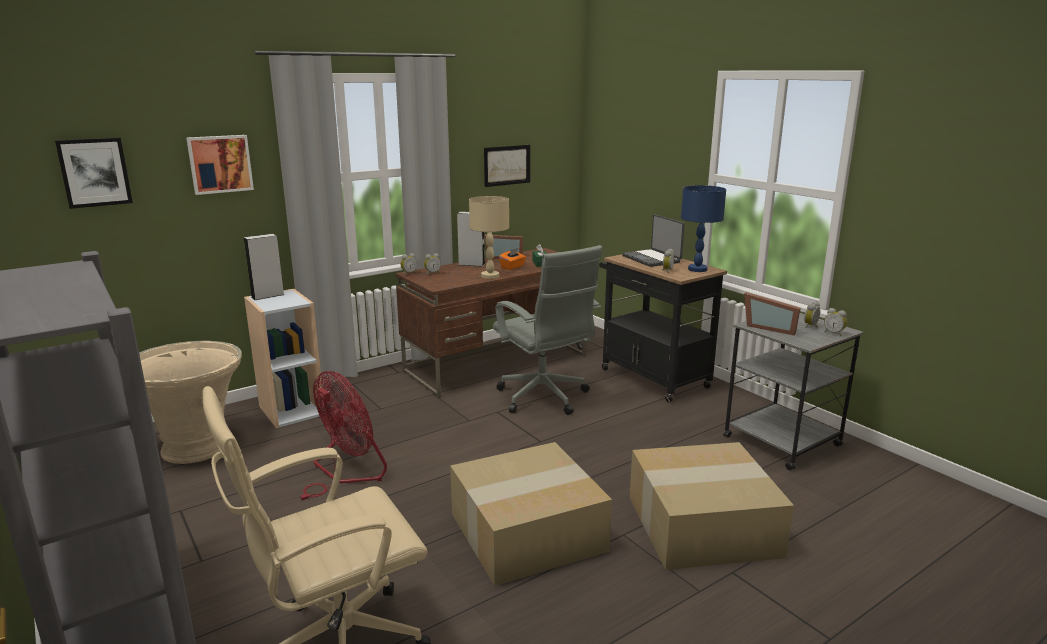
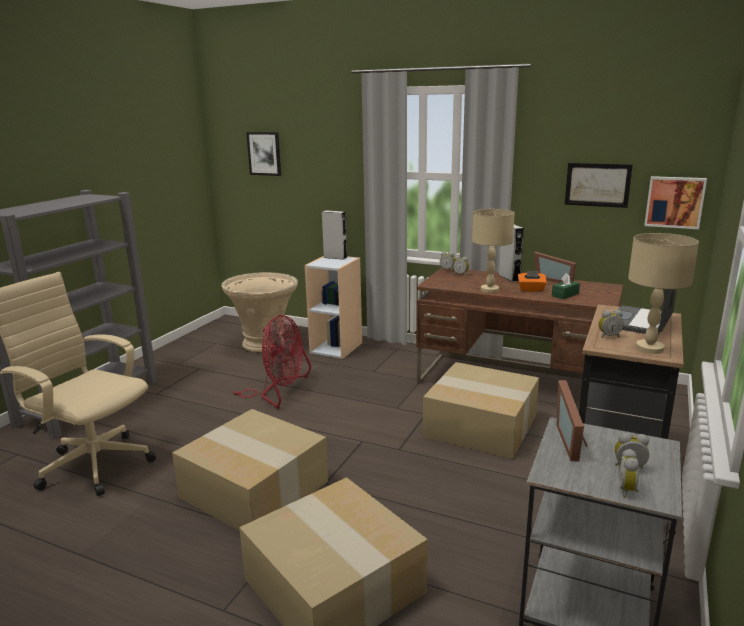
camera: 60 degrees right, 0 degrees up
picture [186,135,254,195] -> picture moved to [644,176,707,229]
grey office chair [493,245,602,415] -> cardboard box [423,362,539,459]
blue table lamp [681,185,726,272] -> beige table lamp [628,233,699,354]

